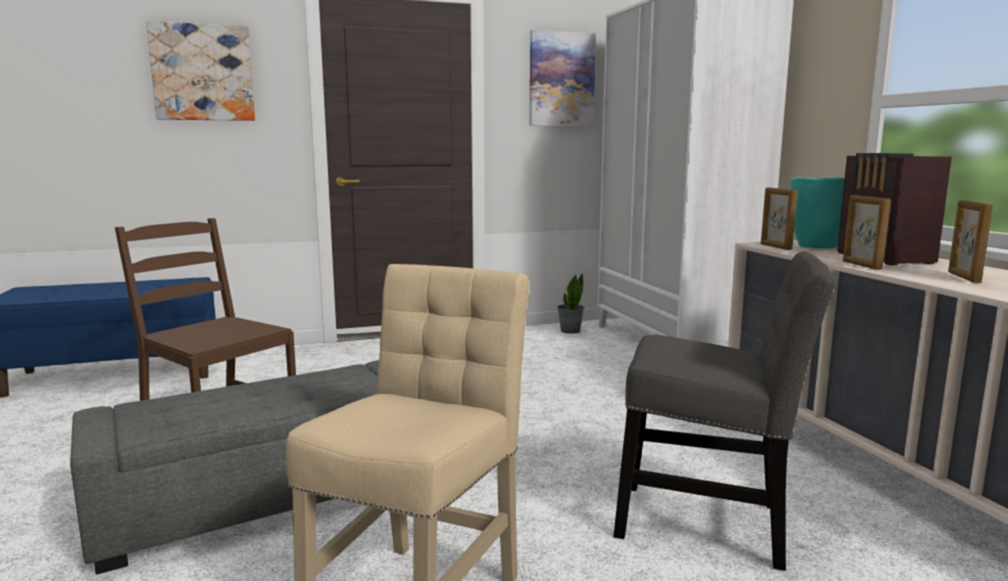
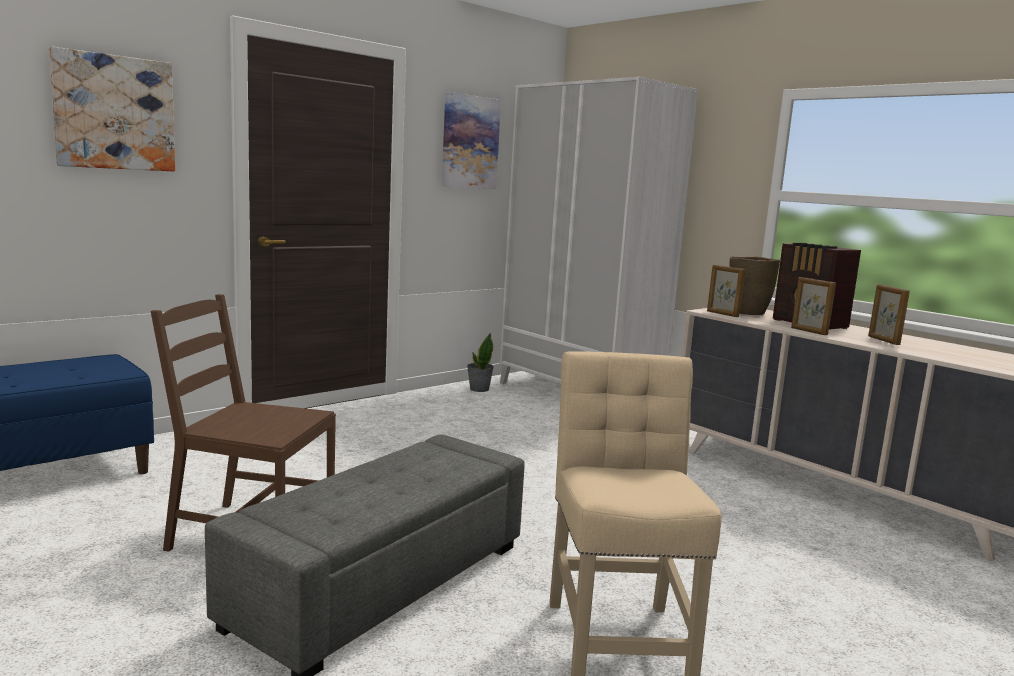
camera: 25 degrees left, 0 degrees up
grey chair [613,251,835,571] -> none
turquoise vase [791,177,845,248] -> brown vase [729,256,780,315]

